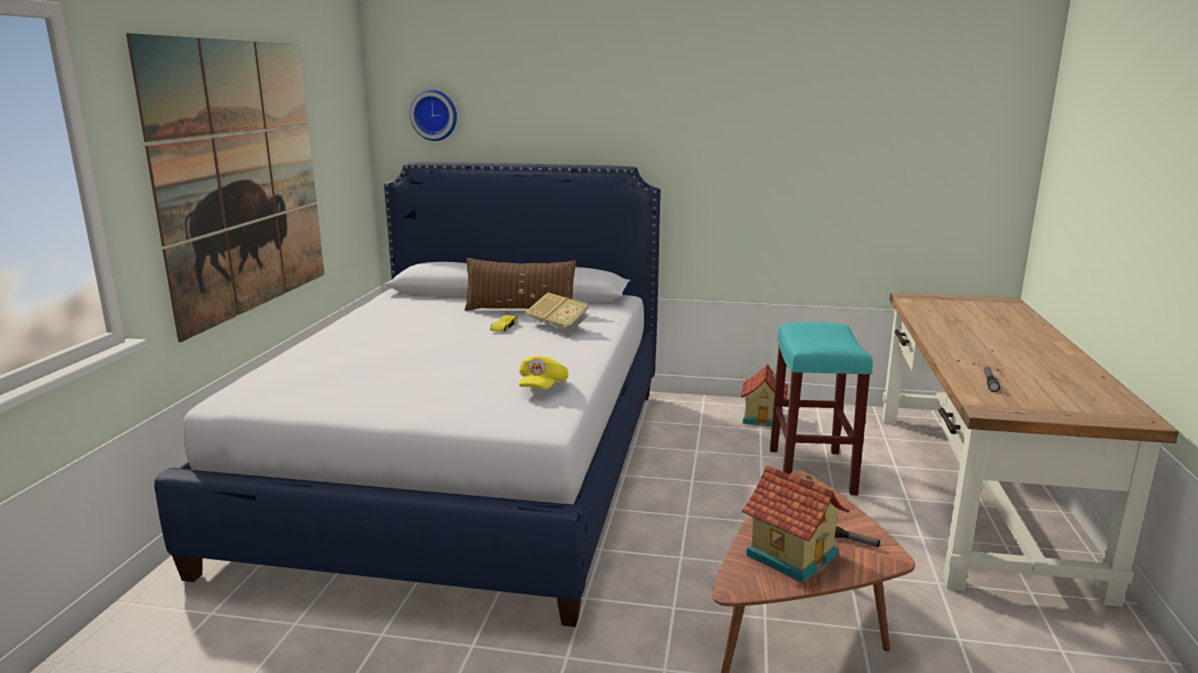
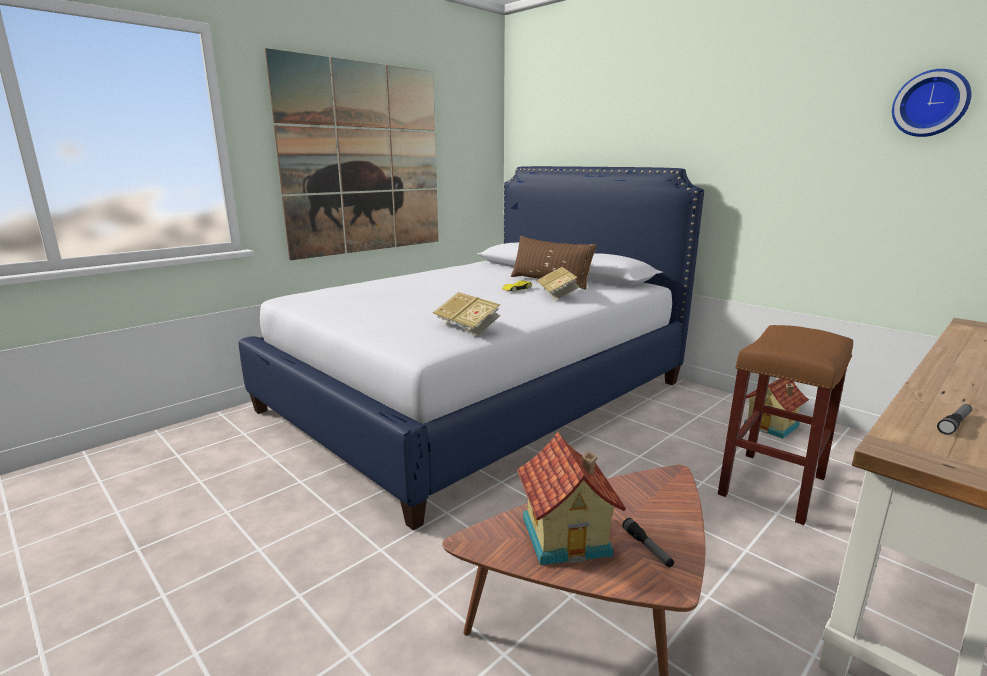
camera: 35 degrees right, 0 degrees up
wall clock [410,90,457,141] -> wall clock moved to [892,69,971,137]
yellow cap [519,356,568,389] -> book [433,292,500,337]
turquoise stool [770,322,873,495] -> brown stool [718,325,853,525]

